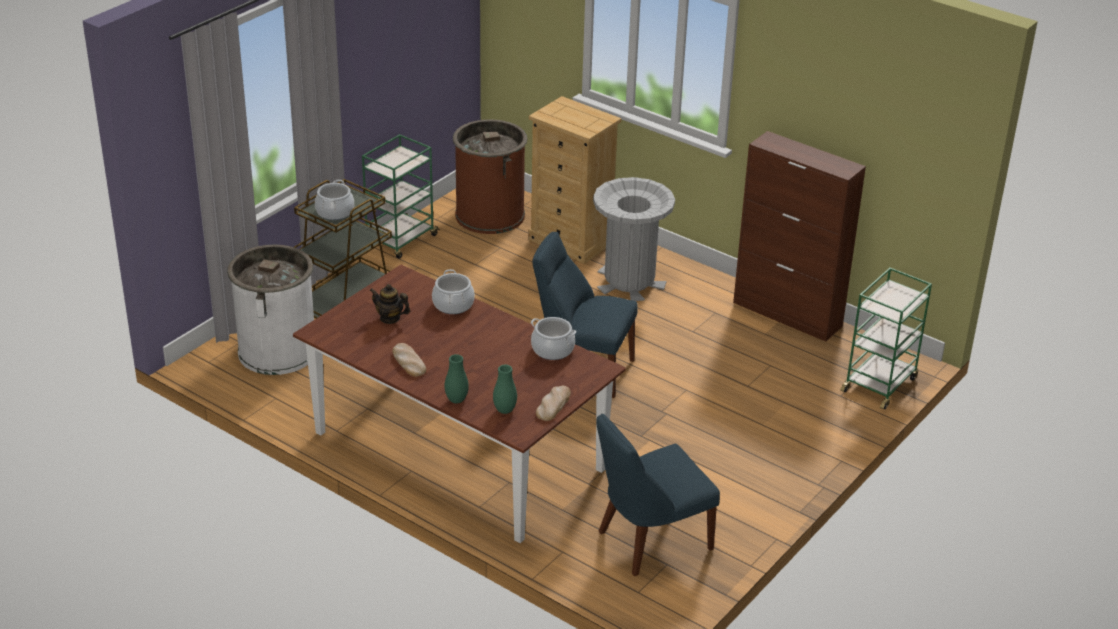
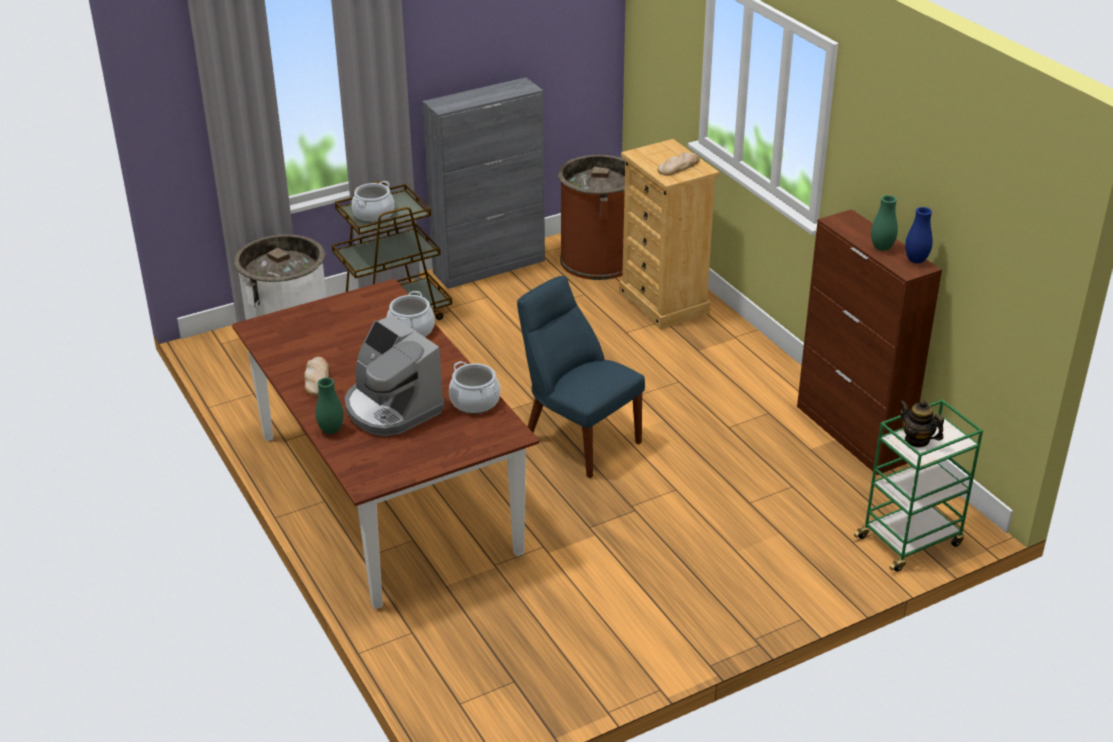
camera: 25 degrees right, 0 degrees up
green cart [362,134,440,259] -> grey cabinet [422,77,545,289]
teapot [369,284,410,324] -> teapot moved to [900,400,944,447]
green vase [493,365,517,414] -> green vase moved to [871,195,898,251]
bread [536,385,571,421] -> bread moved to [657,152,700,176]
grey trash can [593,177,675,301] -> none
blue chair [596,414,720,576] -> none
none -> coffee machine [345,315,444,436]
none -> blue vase [905,207,933,263]

